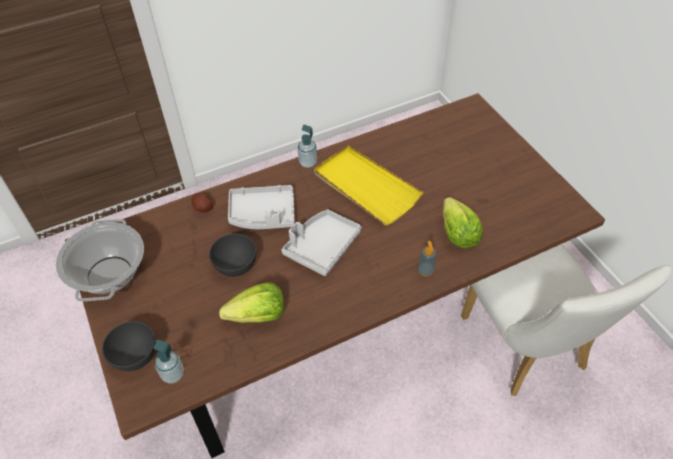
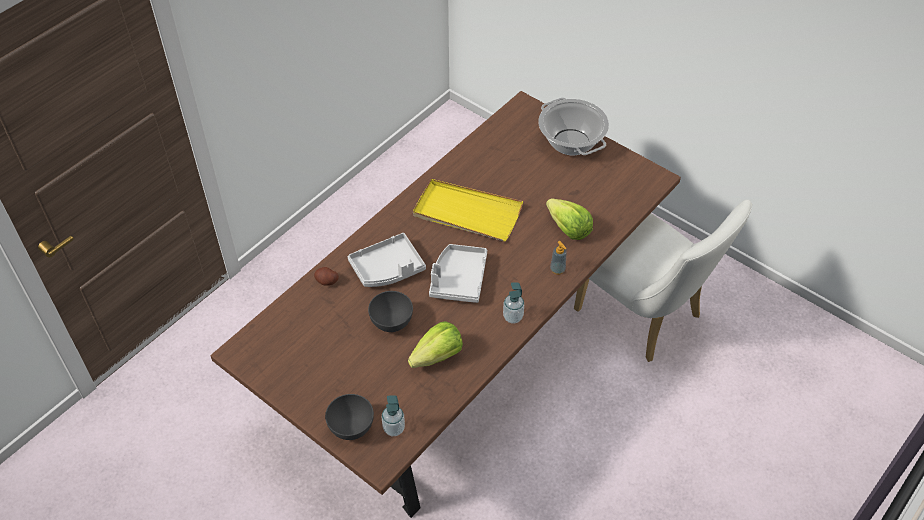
camera: 25 degrees left, 0 degrees up
cooking pot [56,219,144,301] -> cooking pot moved to [538,98,609,155]
soap dispenser [298,125,317,168] -> soap dispenser moved to [503,283,524,323]

